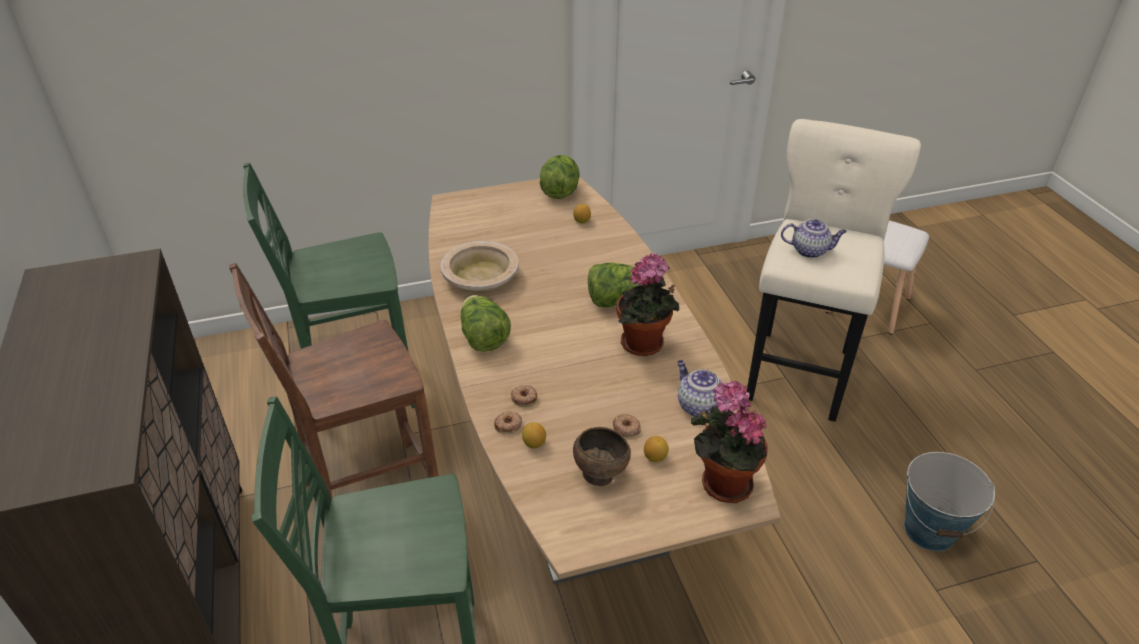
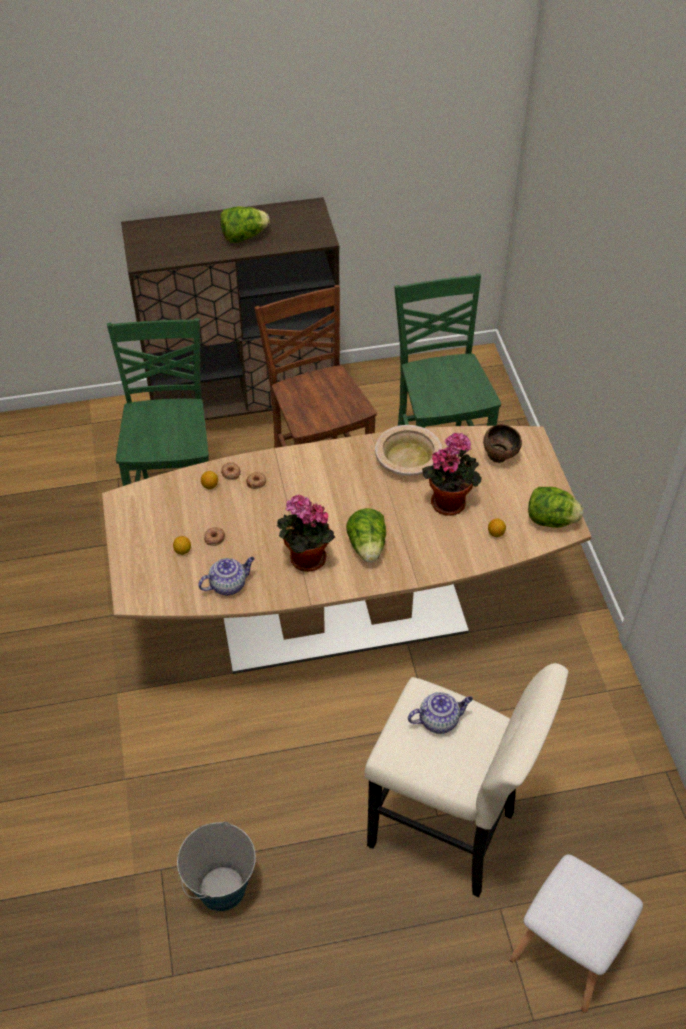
camera: 95 degrees right, 10 degrees up
lettuce [461,295,511,352] -> lettuce moved to [220,206,270,243]
brown bowl [573,427,631,486] -> brown bowl moved to [483,424,522,463]
potted plant [691,381,768,503] -> potted plant moved to [422,432,482,516]
teapot [781,219,847,258] -> teapot turned 120 degrees counterclockwise [408,692,473,734]

